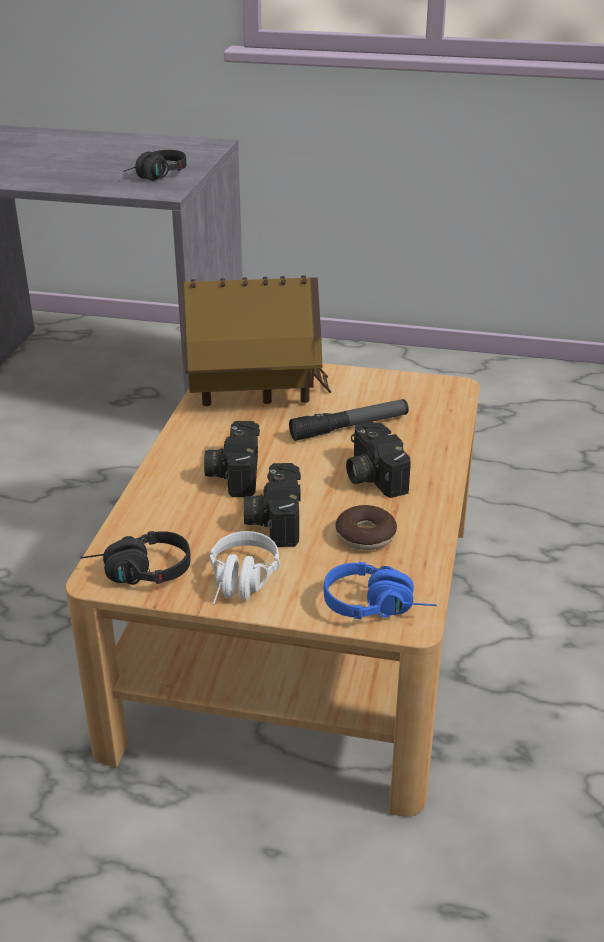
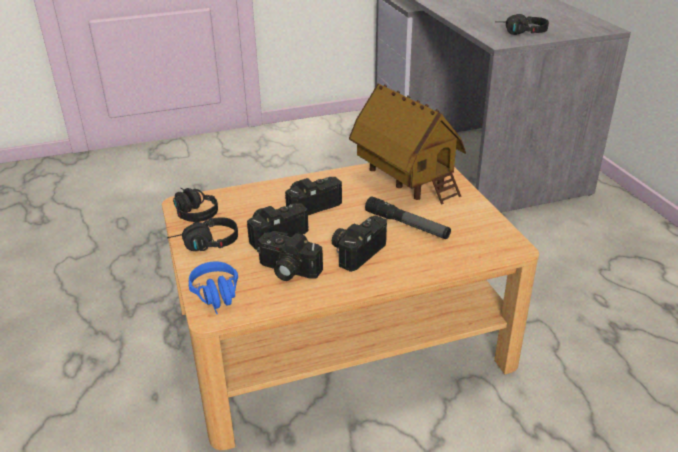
camera: 60 degrees right, 0 degrees up
white headphones [209,531,280,605] -> black headphones [167,217,238,251]
donut [335,505,397,550] -> camera [257,231,323,281]

